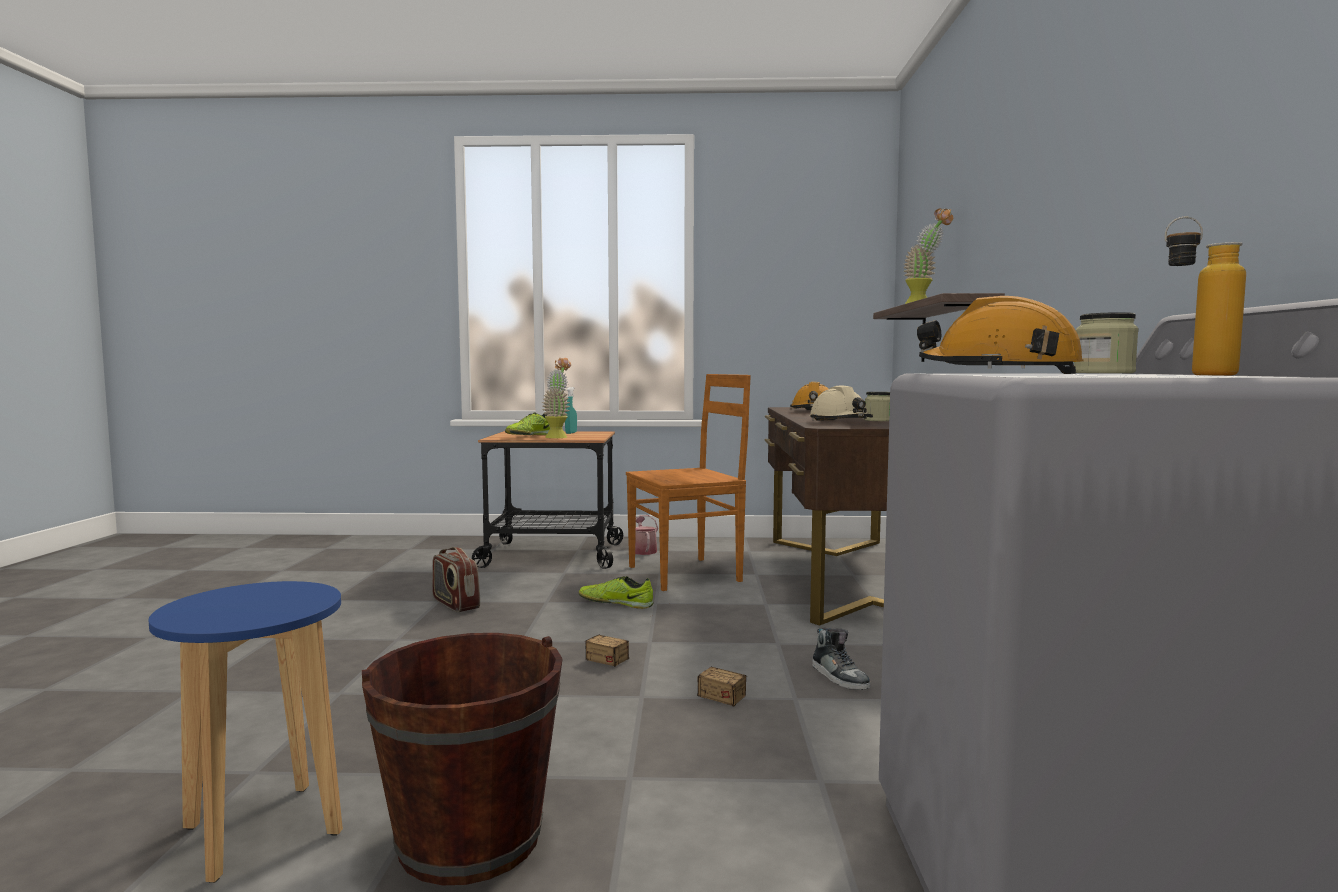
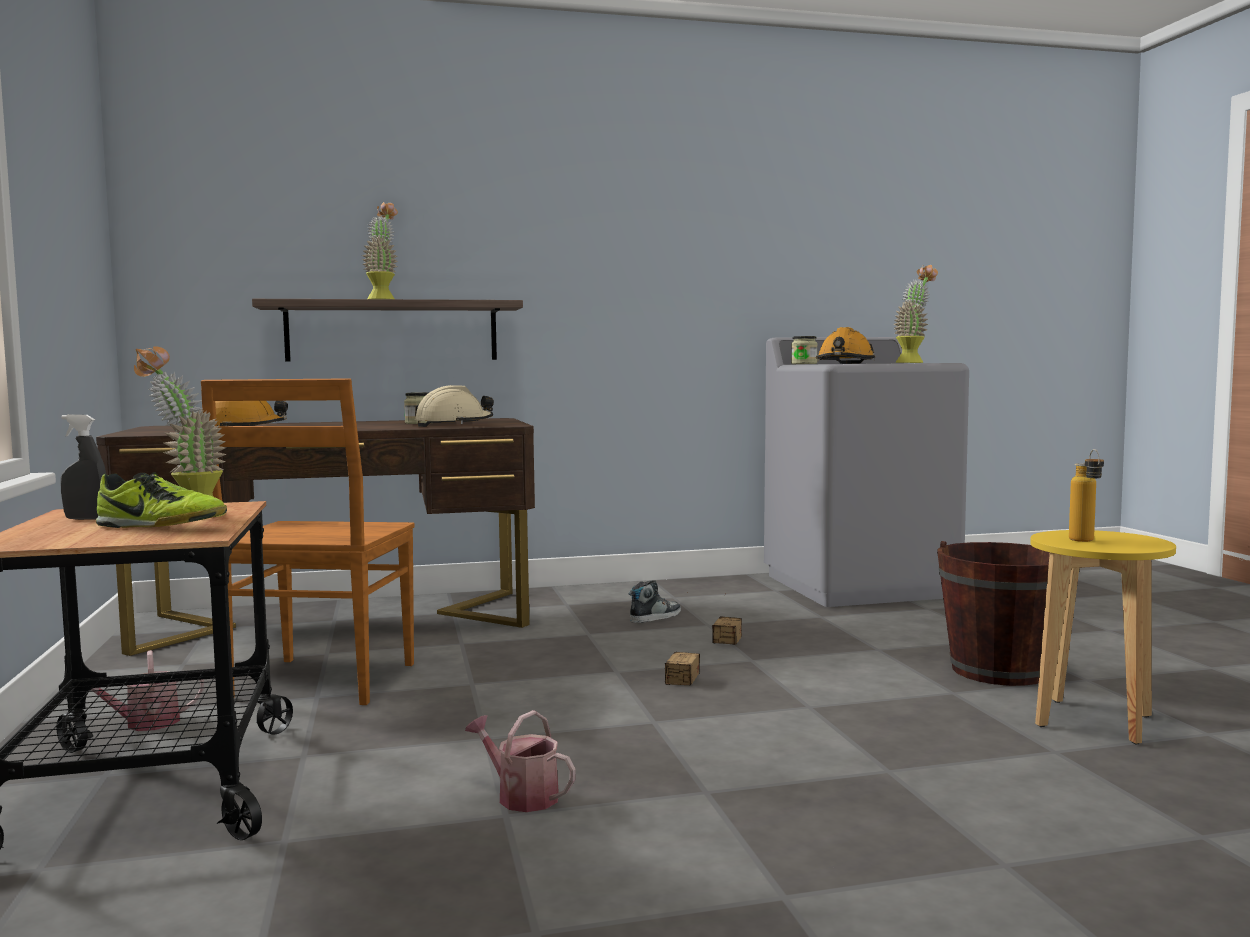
camera: 105 degrees left, 0 degrees up
blue stool [148,581,343,883] -> yellow stool [1030,530,1176,745]
radio [432,547,480,612] -> watering can [465,710,576,812]
turquoise spray bottle [565,387,577,434] -> grey spray bottle [60,414,106,520]
shoe [579,576,653,609] -> none
brown chair [626,374,751,591] -> brown chair turned 135 degrees counterclockwise [201,378,415,705]
bottle [1165,216,1246,375] -> bottle moved to [1069,449,1104,542]
none -> potted plant [893,265,938,363]

